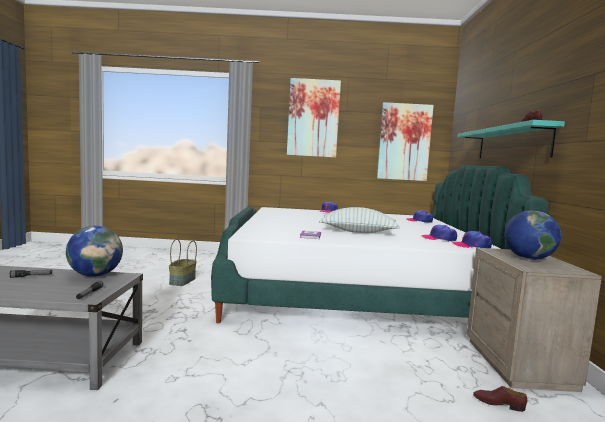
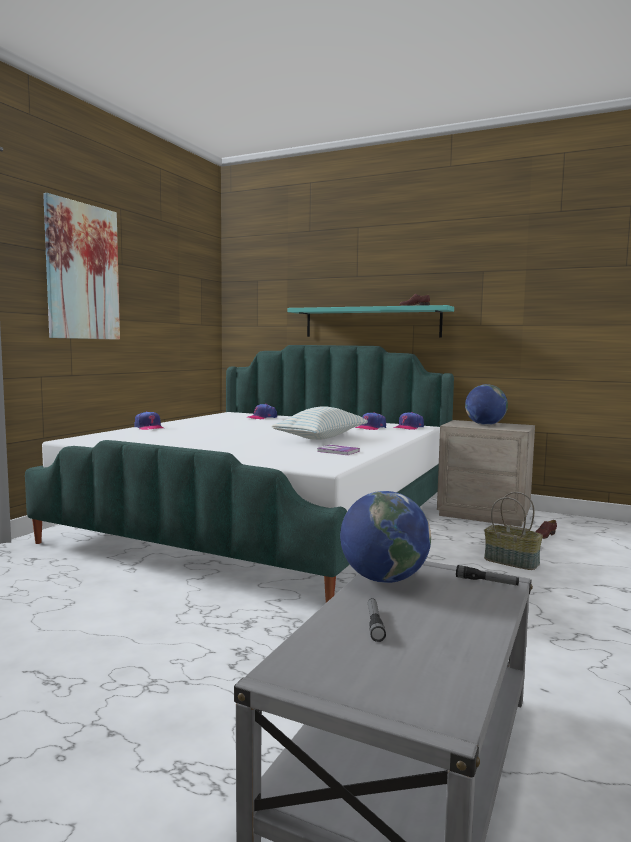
camera: 65 degrees left, 0 degrees up
basket [169,239,197,286] -> basket moved to [484,492,543,570]
picture [377,102,434,181] -> none

